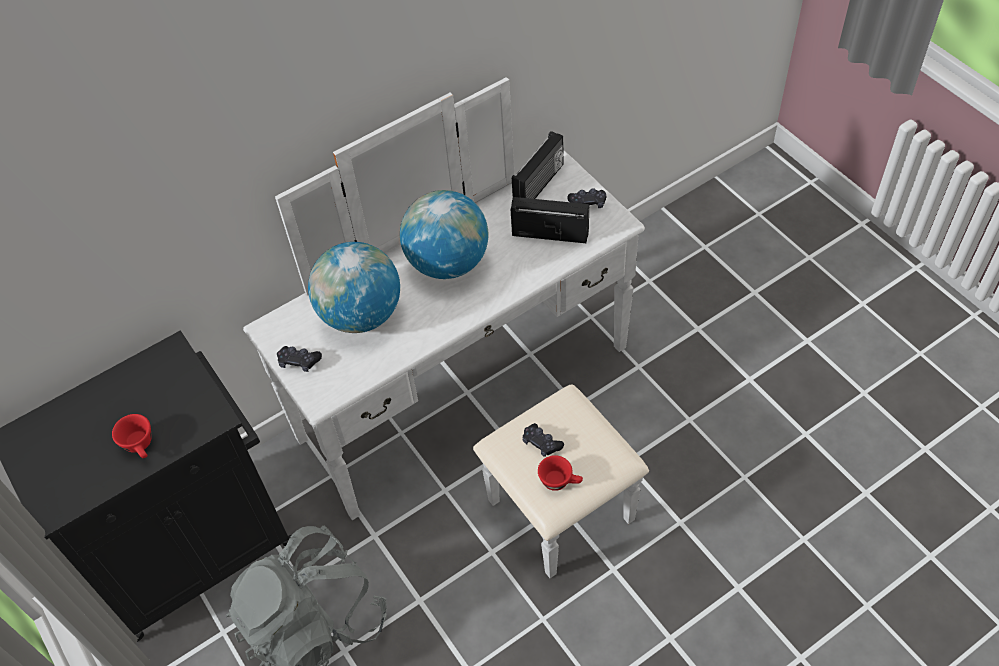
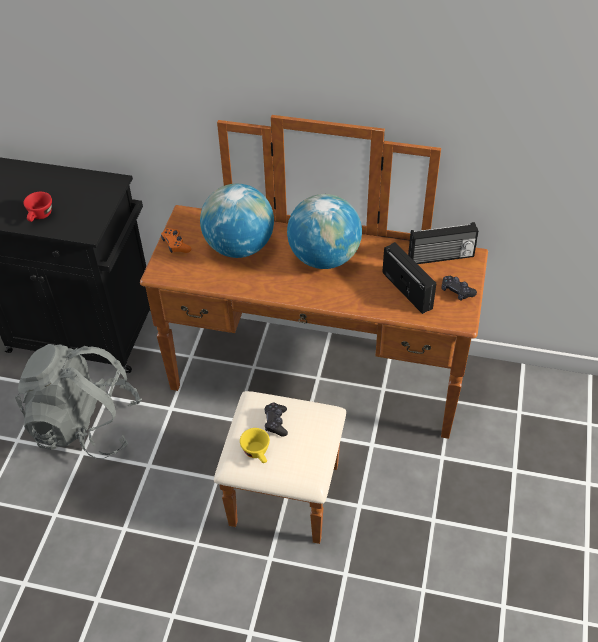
camera: 45 degrees right, 5 degrees down
white dresser [243,77,649,578] -> brown dresser [140,115,488,544]
black game controller [277,346,322,372] -> orange game controller [161,228,191,253]
red cup [538,455,583,491] -> yellow cup [240,428,270,463]

